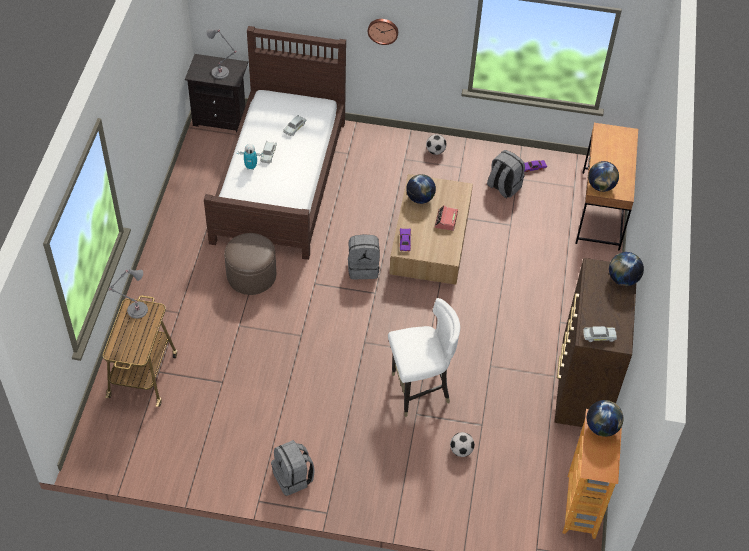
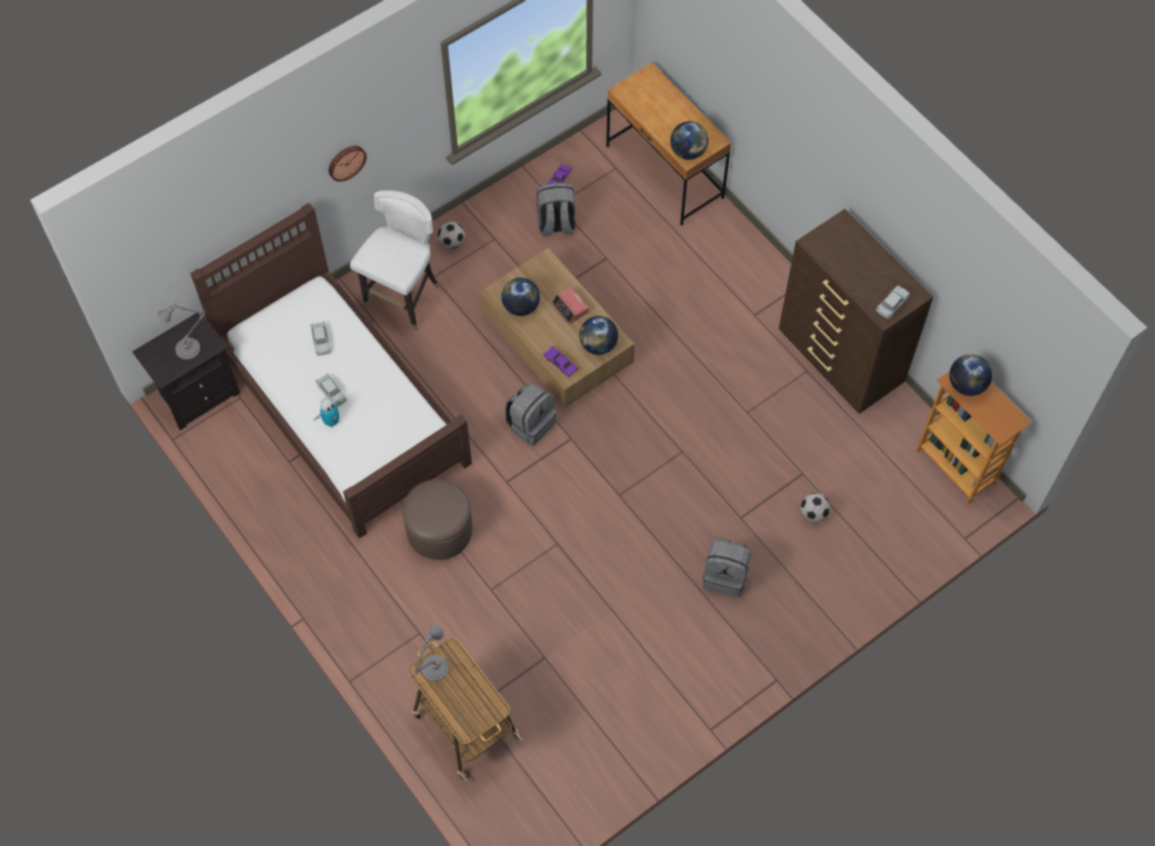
camera: 45 degrees left, 10 degrees up
grey backpack [271,440,315,496] -> grey backpack moved to [703,538,751,597]
white chair [388,298,460,417] -> white chair moved to [350,190,439,330]
globe [609,252,644,286] -> globe moved to [579,316,618,355]

